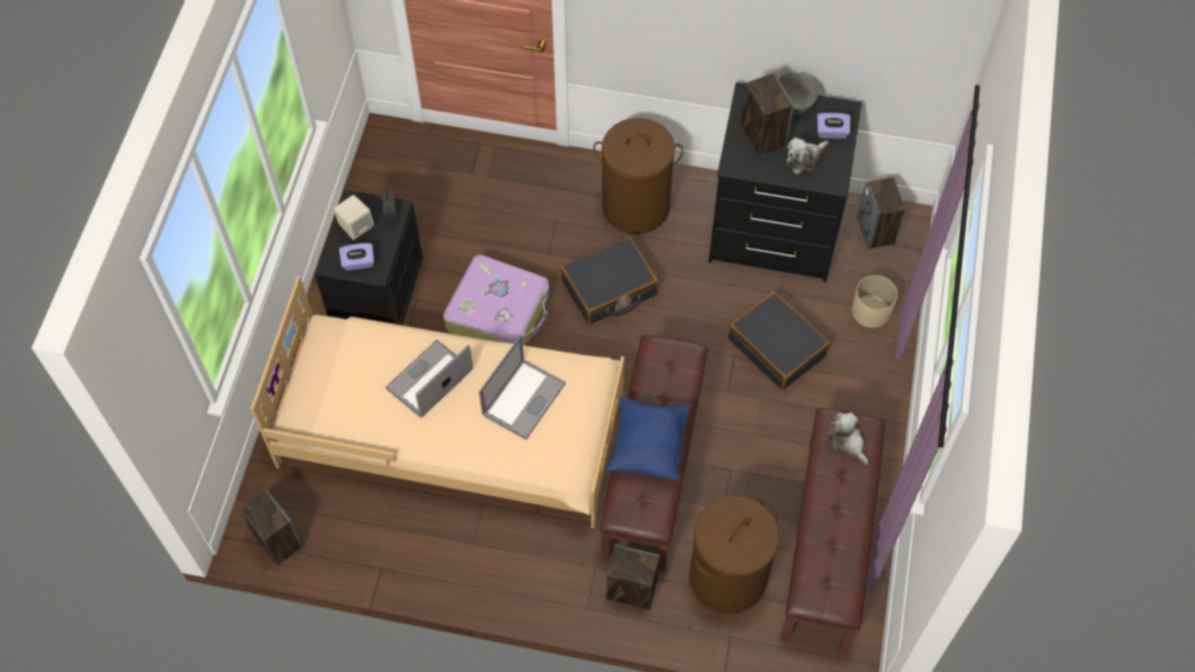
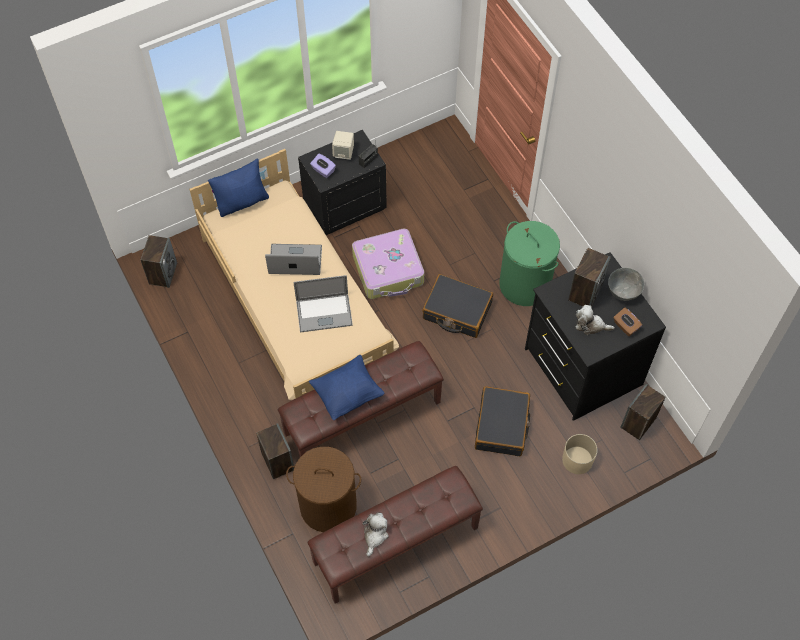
camera: 50 degrees right, 0 degrees up
brown laundry basket [593,118,684,234] -> green laundry basket [499,221,560,306]
purple tissue box [817,113,850,139] -> brown tissue box [613,307,642,336]
plush toy [828,412,868,465] -> plush toy moved to [362,513,389,557]
none -> blue pillow [208,159,269,217]

